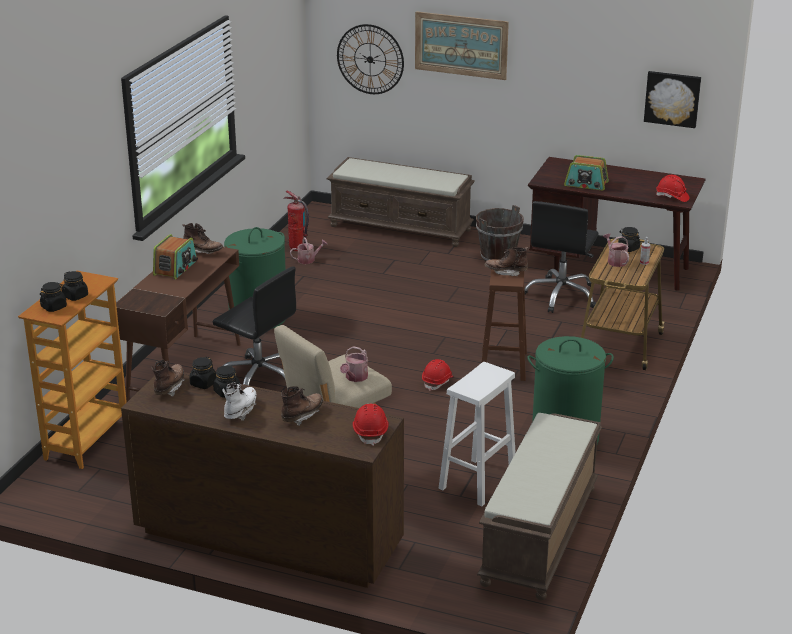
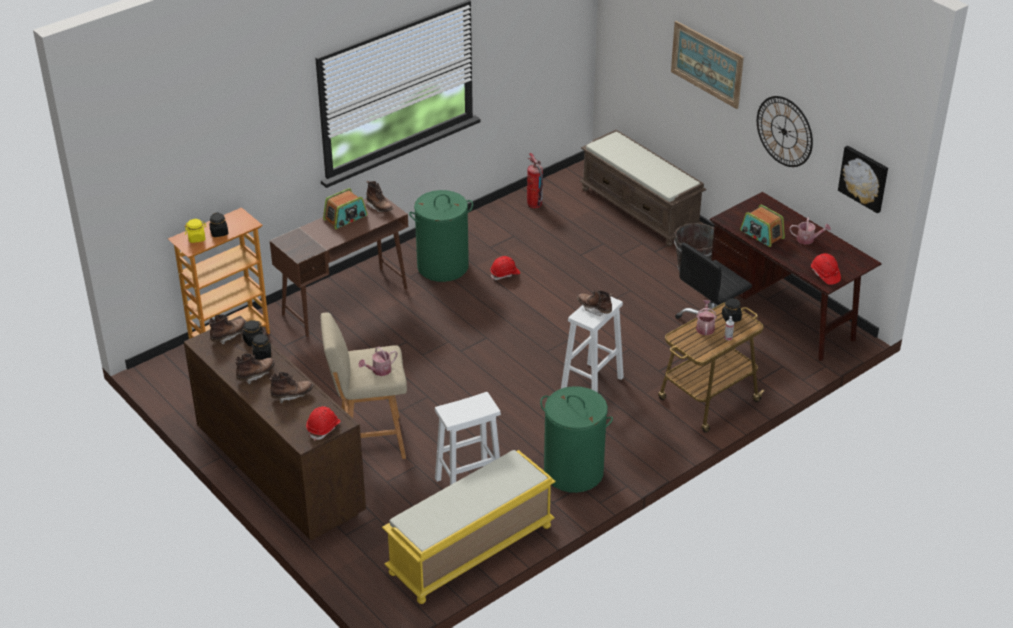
camera: 30 degrees right, 10 degrees up
black jar [40,282,67,312] -> yellow jar [185,219,207,243]
black office chair [213,266,296,385] -> none
white boot [222,382,257,421] -> brown boot [235,353,274,384]
watering can [290,237,327,264] -> watering can moved to [790,217,831,244]
wall clock [337,24,404,94] -> wall clock moved to [757,96,813,167]
red hard hat [422,359,454,391] -> red hard hat moved to [490,256,520,280]
brown bench [477,413,602,600] -> yellow bench [382,450,556,604]
brown stool [481,259,527,381] -> white stool [561,296,624,393]

